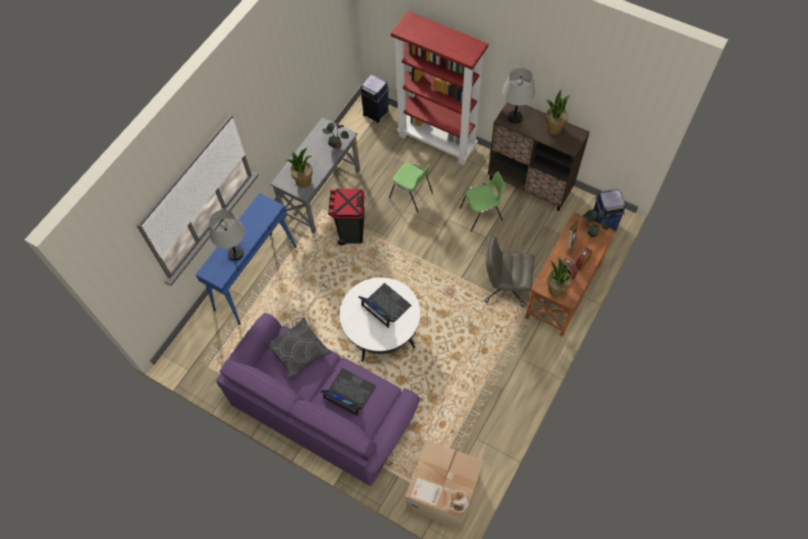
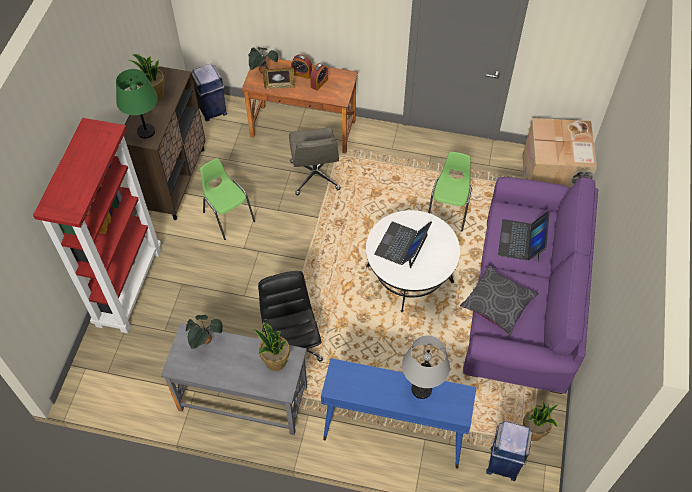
camera: 110 degrees left, 5 degrees down
black trash can [328,189,364,245] -> black office chair [258,271,323,362]
blue trash can [360,75,390,123] -> blue trash can moved to [486,421,533,481]
green chair [389,163,433,212] -> green chair moved to [428,152,472,231]
grey table lamp [502,68,535,123] -> green table lamp [116,69,158,139]
potted plant [547,257,573,297] -> potted plant moved to [523,401,558,441]

